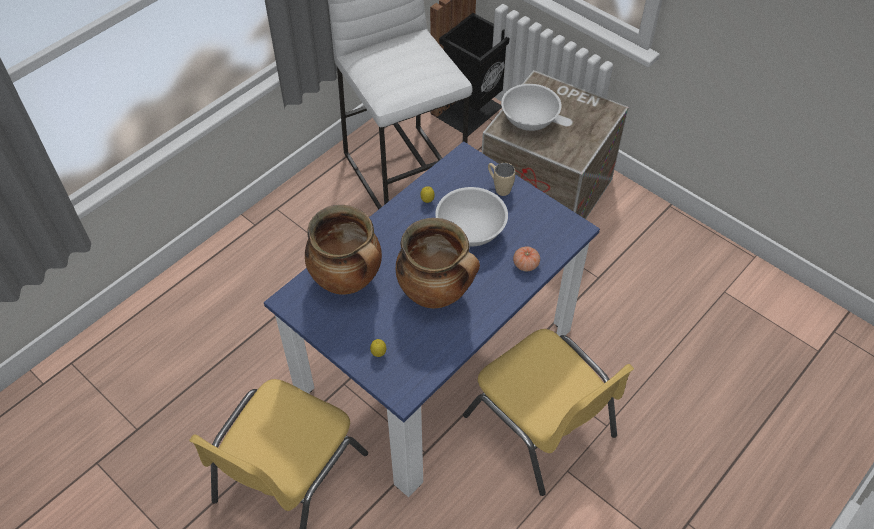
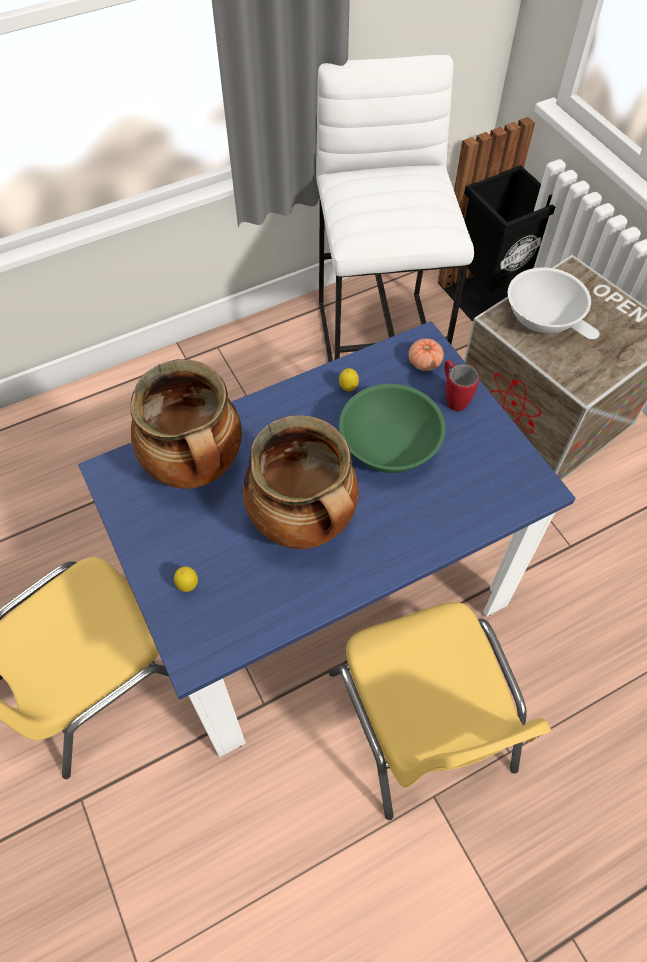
camera: 20 degrees right, 5 degrees up
white bowl [435,187,508,246] -> green bowl [339,384,446,473]
beige mug [488,163,515,196] -> red mug [445,360,479,411]
tomato [513,246,540,271] -> tomato moved to [408,339,444,371]

